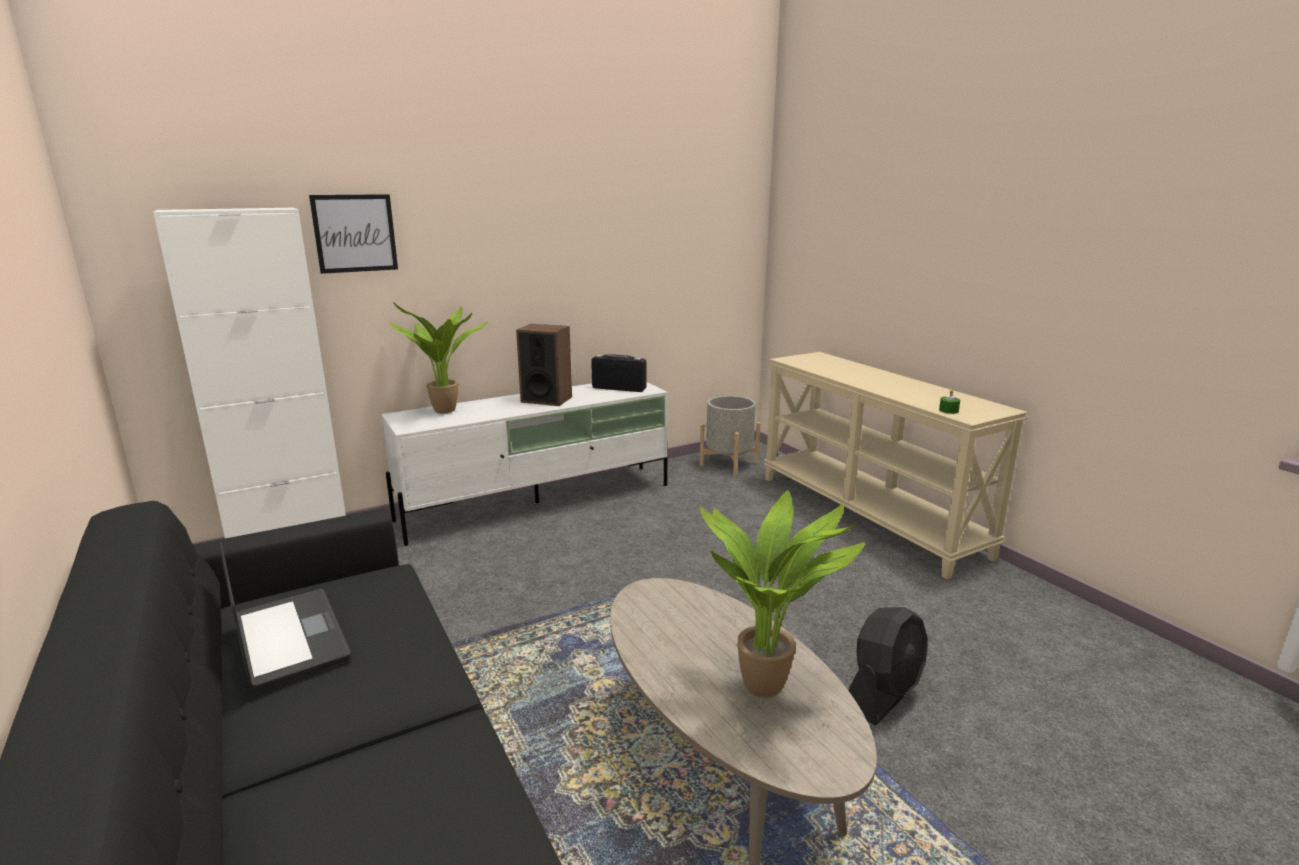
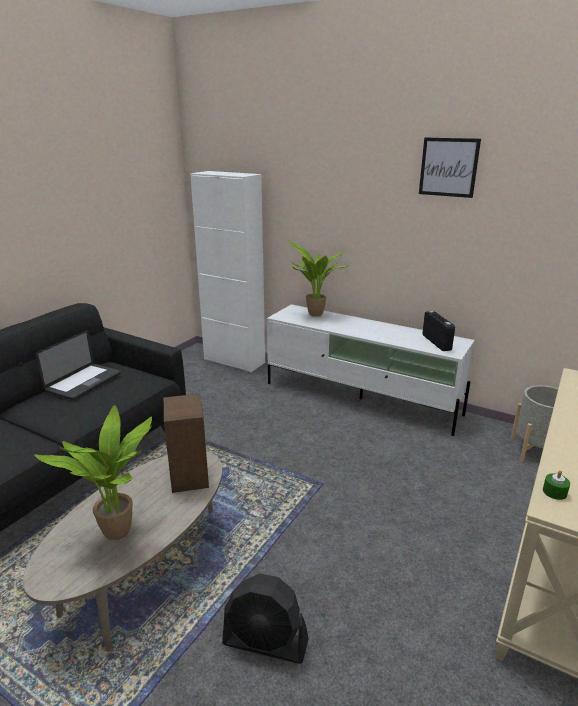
camera: 60 degrees right, 5 degrees up
picture [309,194,398,274] -> picture moved to [419,138,481,198]
speaker [516,324,572,406] -> speaker moved to [164,394,209,493]

